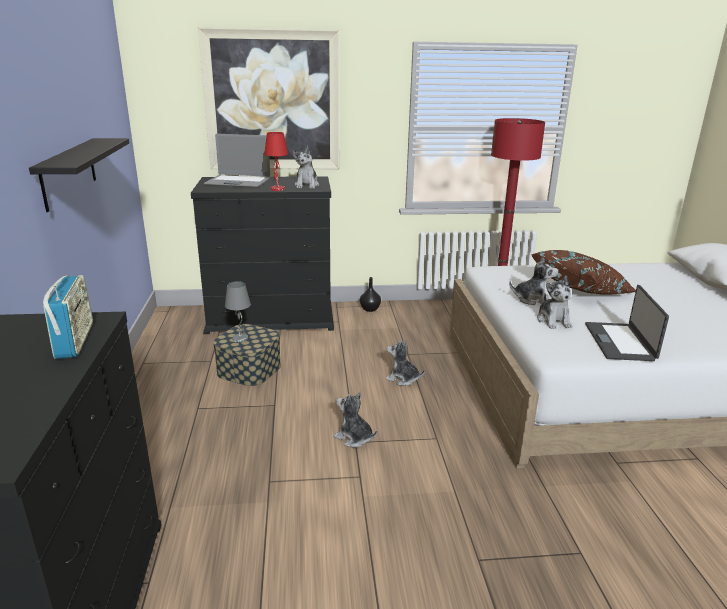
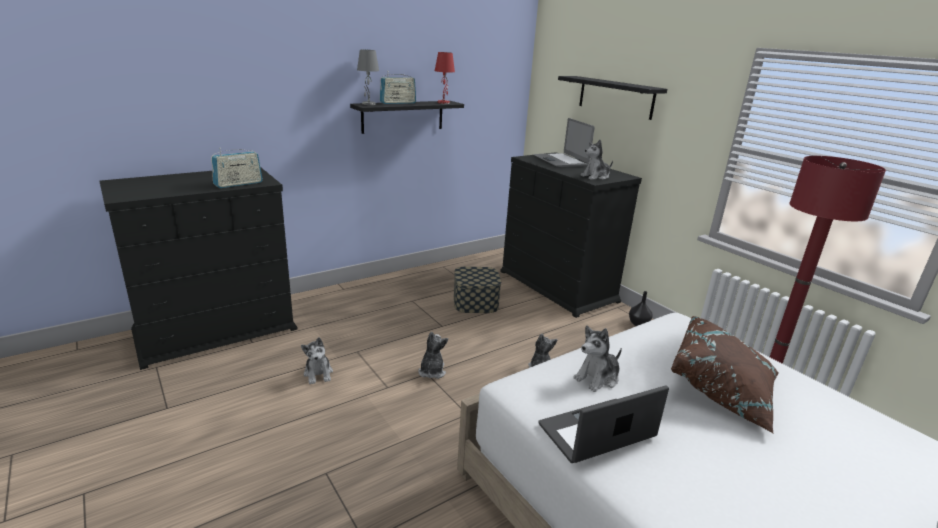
camera: 60 degrees right, 0 degrees up
picture [198,27,339,170] -> black shelf [558,76,667,120]
grey table lamp [225,281,251,342] -> grey table lamp moved to [357,49,379,105]
red table lamp [264,132,288,191] -> red table lamp moved to [435,52,455,104]
plush toy [509,255,559,305] -> plush toy moved to [301,337,333,384]
none -> radio [380,74,416,104]

